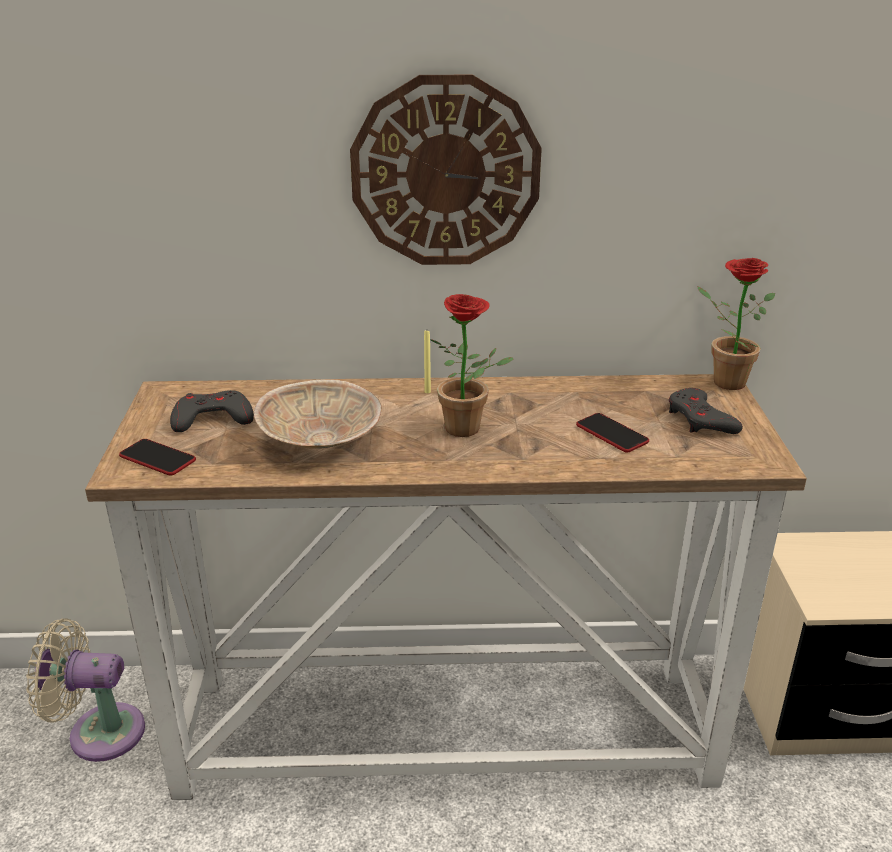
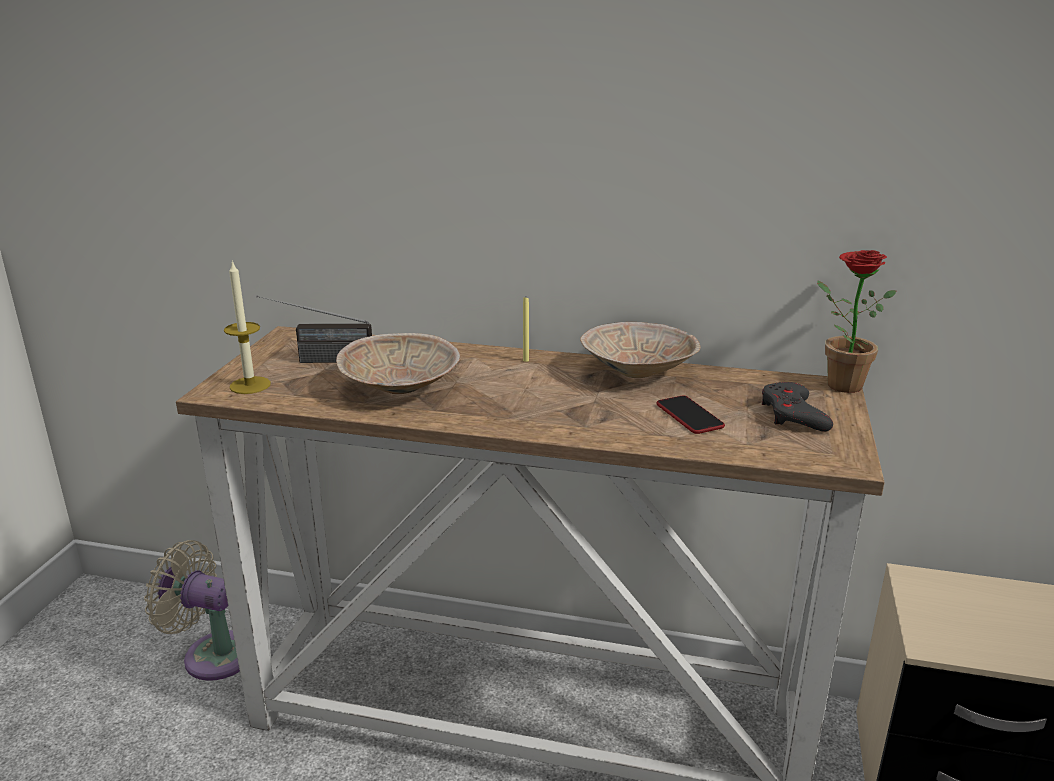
camera: 15 degrees right, 5 degrees down
phone [119,439,196,476] -> candle [224,260,271,394]
grey game controller [170,390,254,432] -> radio [256,295,372,363]
wall clock [350,75,542,265] -> none
potted plant [430,294,514,437] -> none
none -> beige bowl [580,322,701,378]

